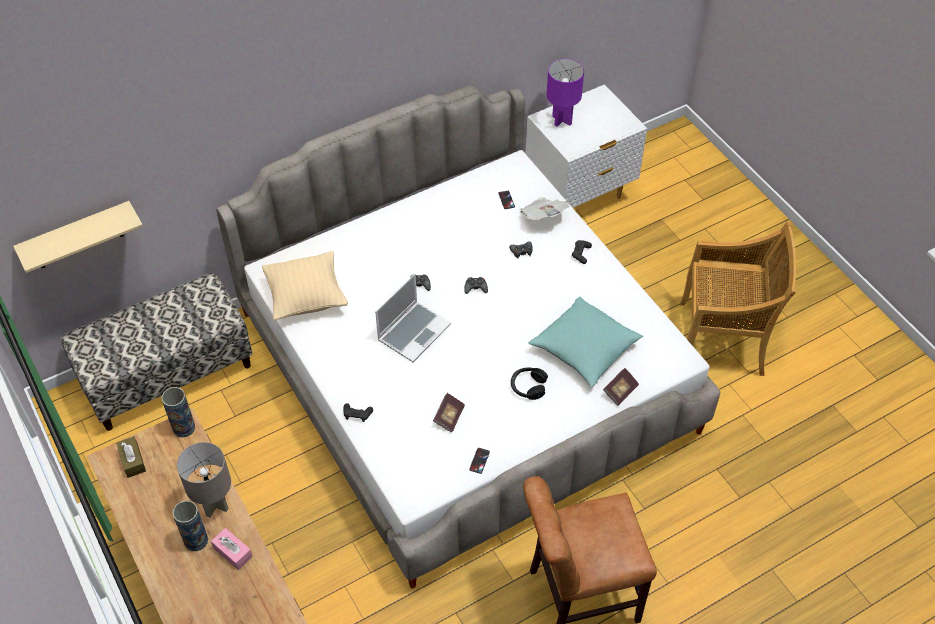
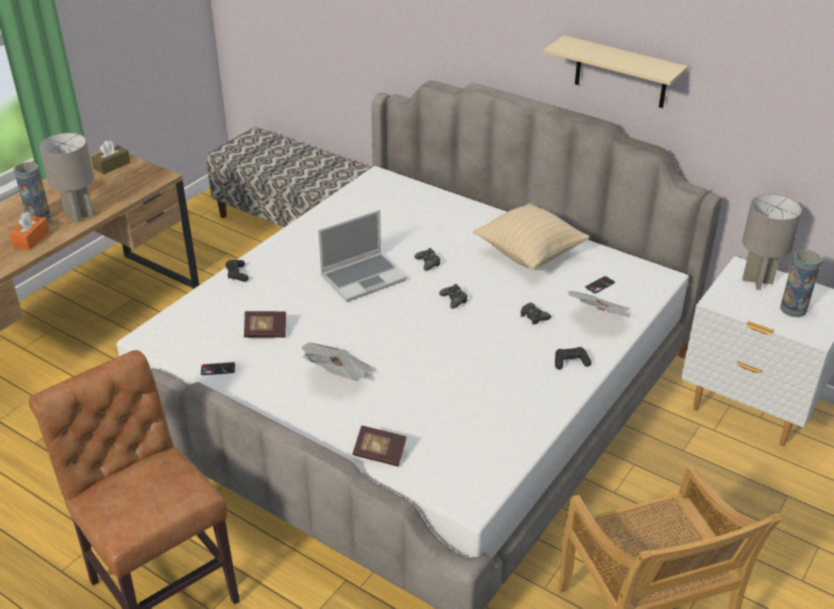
camera: 65 degrees right, 15 degrees down
beige shelf [13,201,143,273] -> beige shelf moved to [544,35,688,108]
vase [162,387,195,438] -> vase moved to [780,250,822,317]
pink tissue box [211,528,253,570] -> orange tissue box [9,212,49,250]
beige pillow [262,251,348,321] -> beige pillow moved to [473,203,590,270]
laptop [375,273,451,362] -> laptop turned 45 degrees counterclockwise [318,210,407,302]
black headphones [511,368,548,400] -> newspaper [302,343,376,381]
turquoise pillow [529,297,643,387] -> none
purple table lamp [546,59,584,127] -> grey table lamp [742,194,802,290]

